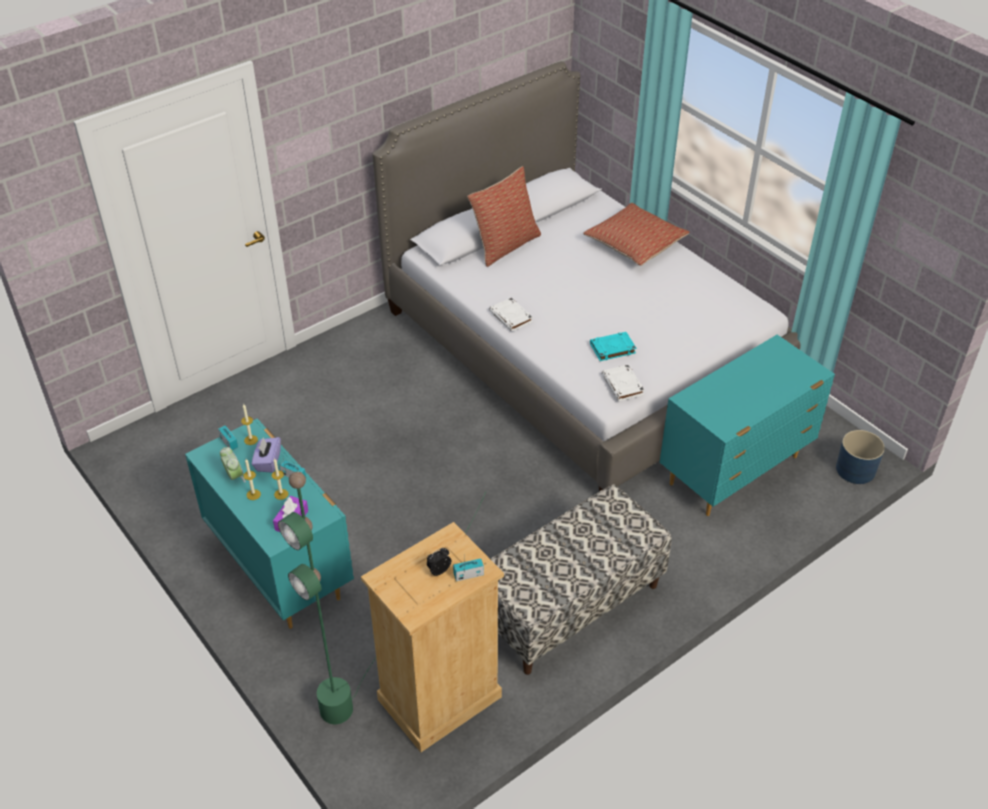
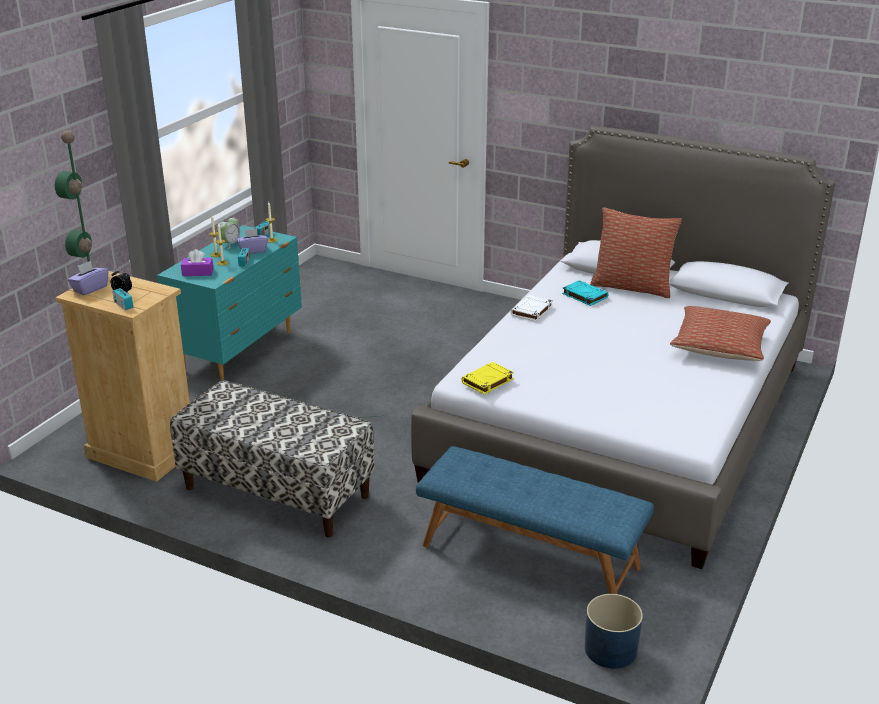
camera: 65 degrees right, 15 degrees down
turquoise book [590,332,636,361] -> turquoise book moved to [562,280,608,306]
white book [602,365,644,401] -> yellow book [461,362,514,394]
turquoise dresser [660,335,835,516] -> blue bench [416,446,654,594]
none -> purple tissue box [68,261,109,295]

